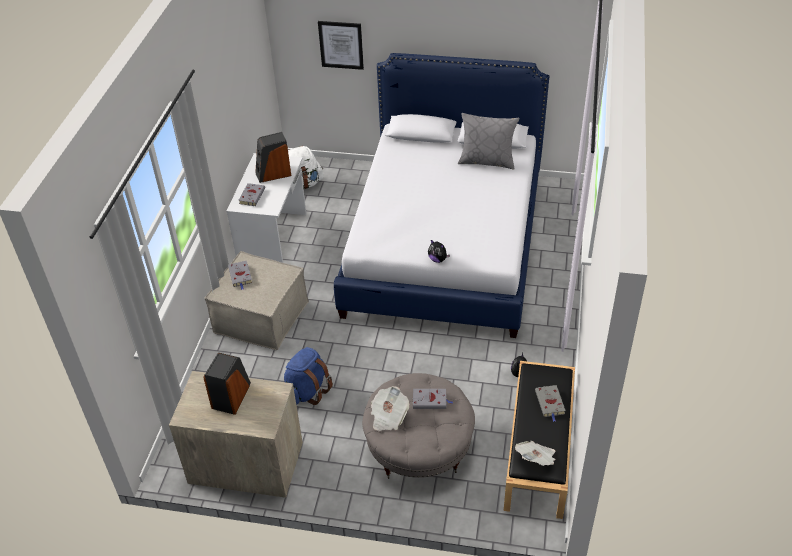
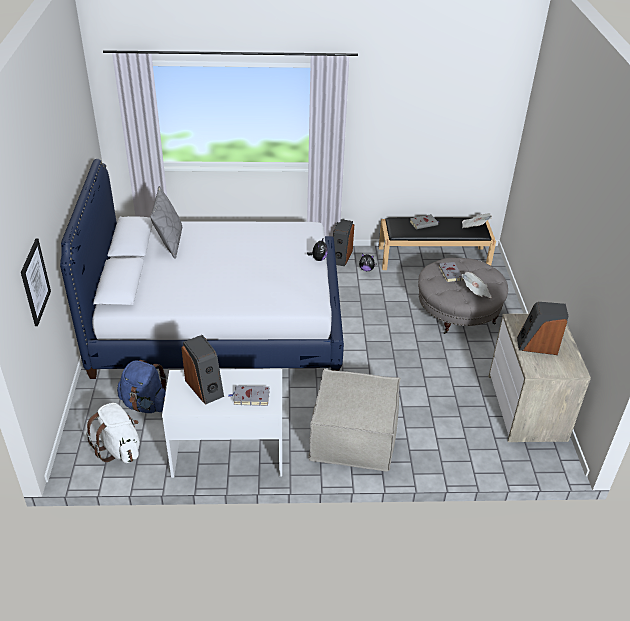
camera: 105 degrees left, 5 degrees down
grey book [228,261,252,290] -> none
blue backpack [284,347,333,405] -> blue backpack moved to [117,360,166,413]
none -> speaker [333,219,354,266]

